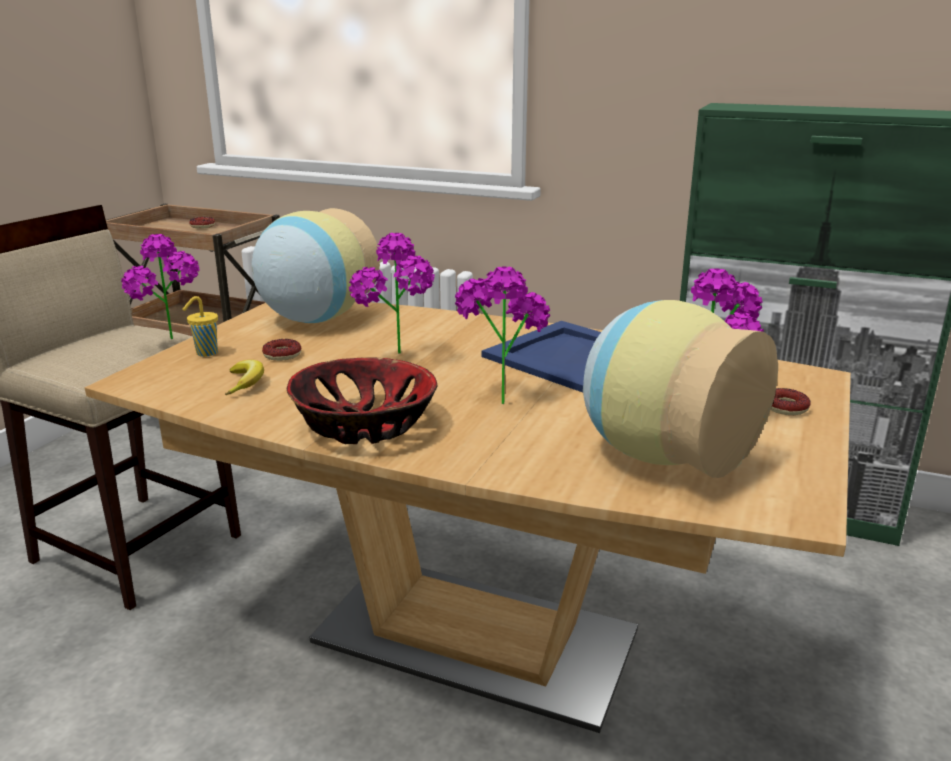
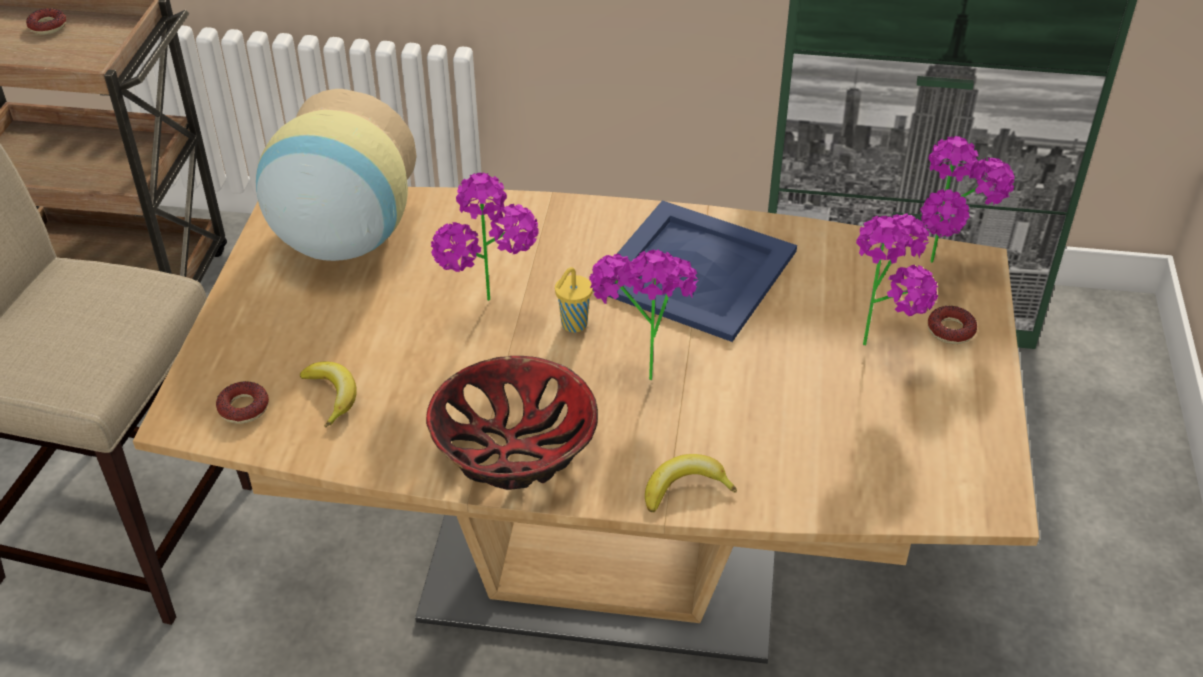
camera: 15 degrees left, 20 degrees up
potted plant [121,234,199,339] -> potted plant moved to [920,136,1014,263]
yellow cup [183,296,218,357] -> yellow cup moved to [555,267,593,333]
donut [262,339,301,361] -> donut moved to [216,381,269,424]
vase [583,300,778,478] -> none
none -> banana [645,454,737,512]

